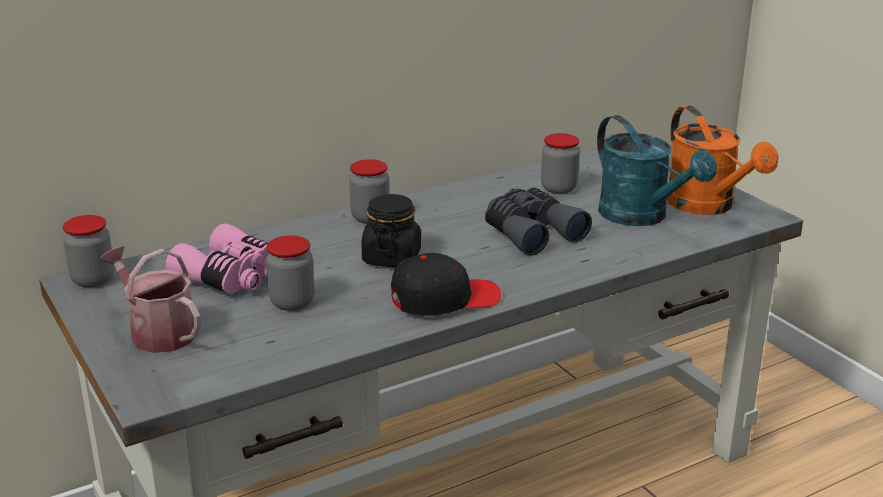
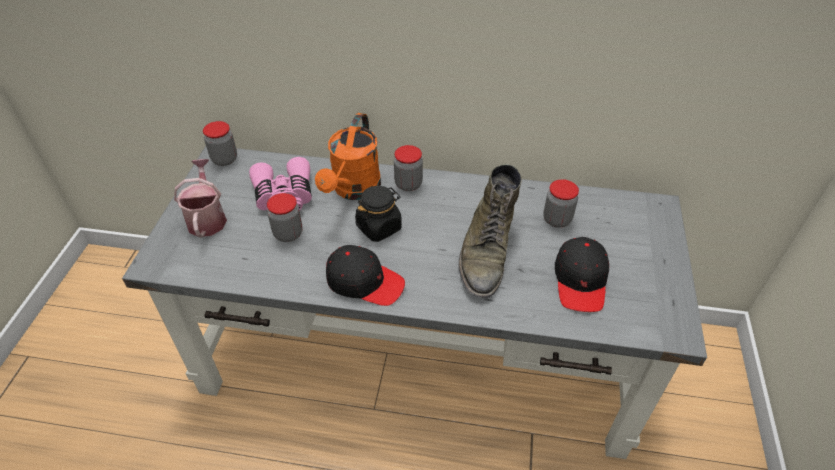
camera: 40 degrees right, 20 degrees up
grey binoculars [485,187,592,256] -> green boot [458,164,522,298]
turquoise watering can [597,115,717,226] -> black cap [555,237,609,312]
orange watering can [667,106,778,215] -> orange watering can moved to [315,113,381,200]

